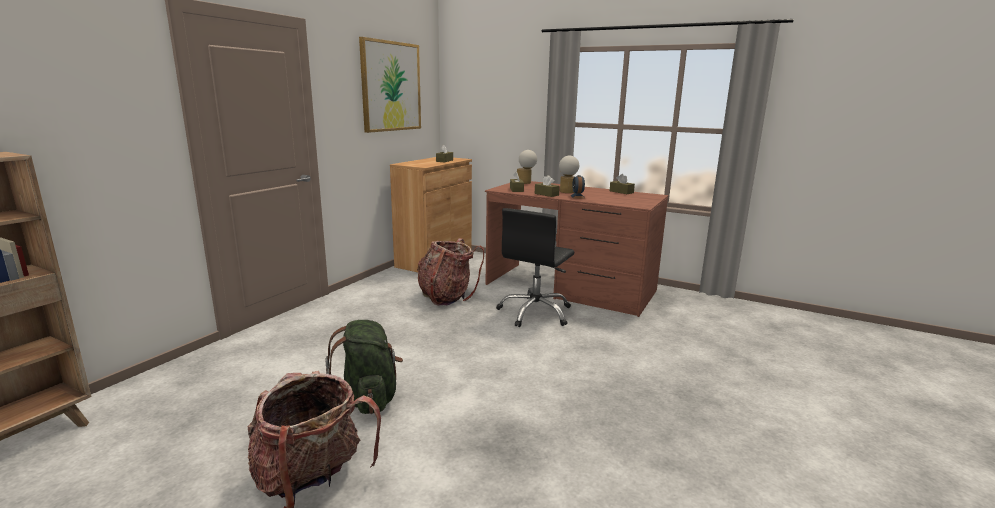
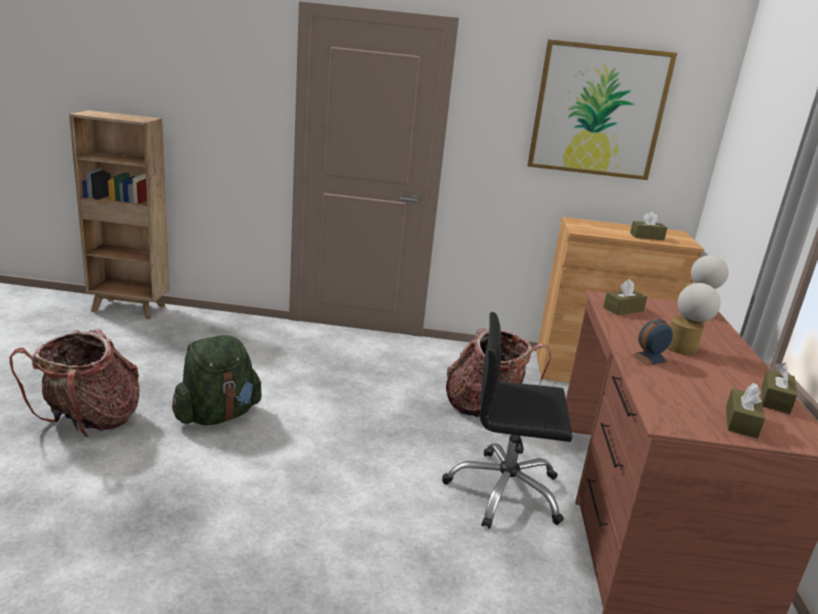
camera: 65 degrees right, 5 degrees up
brown tissue box [535,175,560,197] -> brown tissue box moved to [726,383,765,438]

